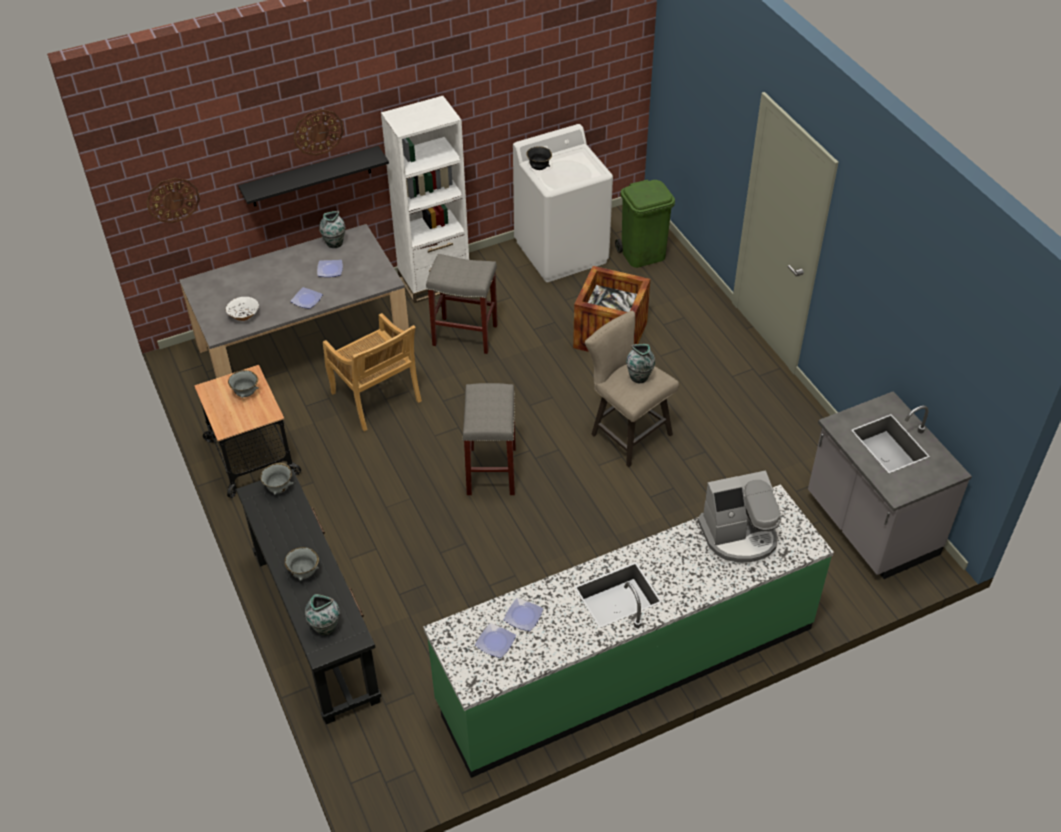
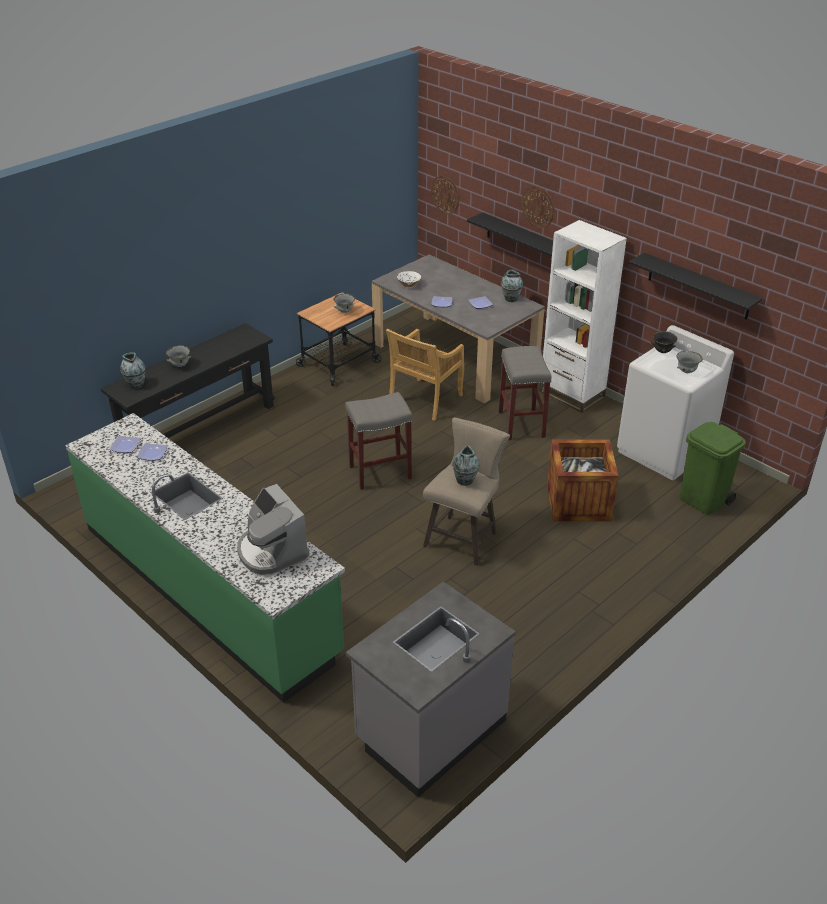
camera: 70 degrees right, 10 degrees down
grey bowl [260,463,293,495] -> grey bowl moved to [677,351,703,374]
none -> black shelf [629,253,762,320]

